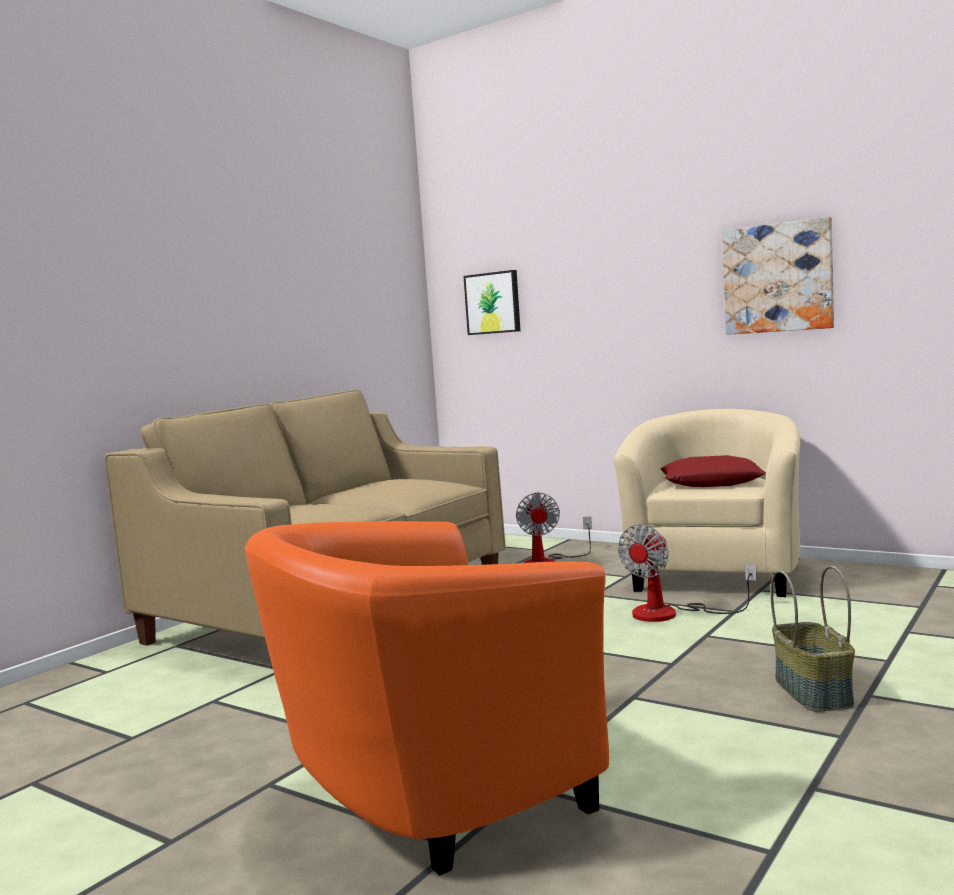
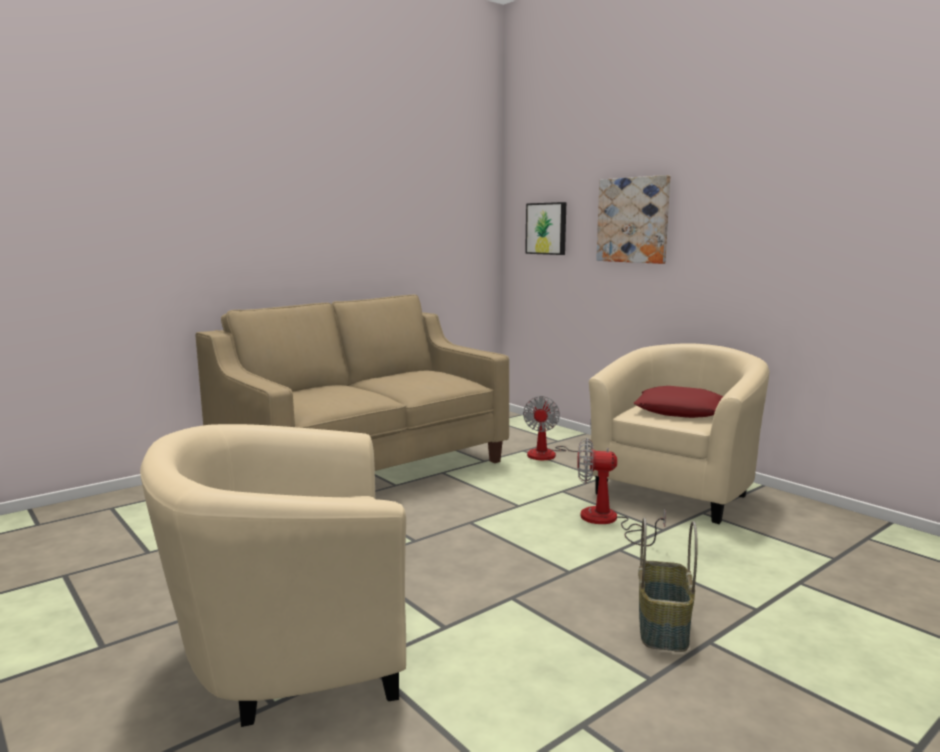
camera: 15 degrees right, 5 degrees up
orange armchair [245,521,609,876] -> beige armchair [140,424,406,727]
fan [618,524,757,622] -> fan turned 45 degrees clockwise [577,438,666,546]
picture [722,217,834,335] -> picture moved to [596,175,670,264]

